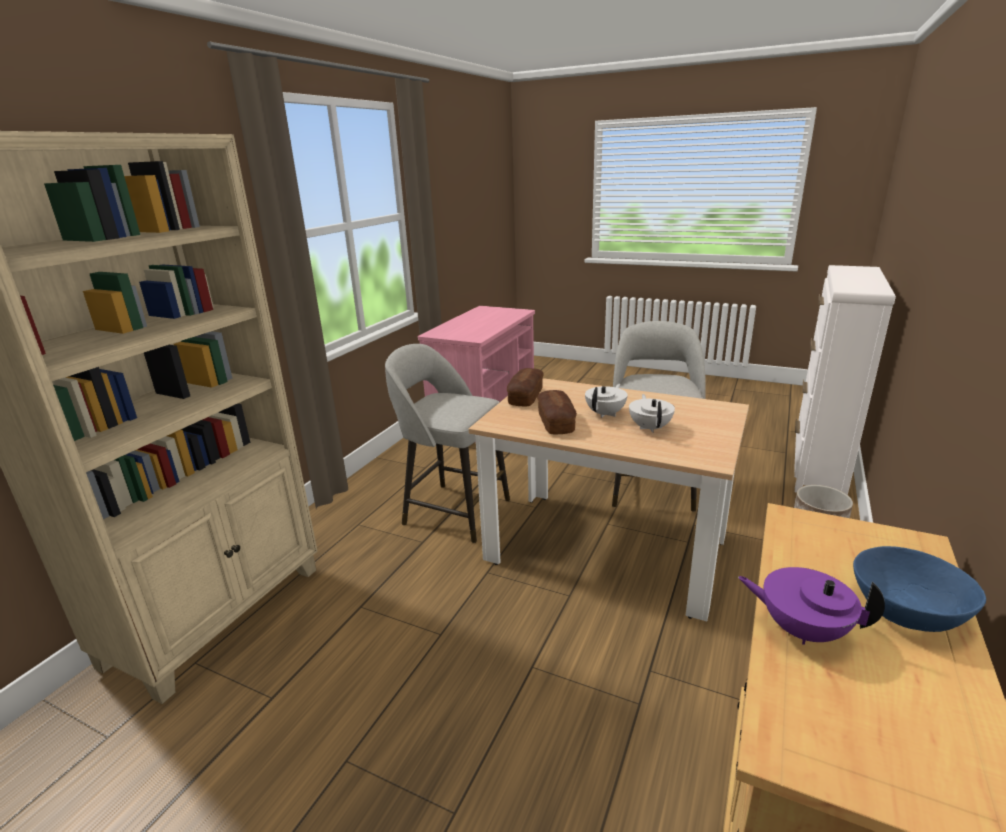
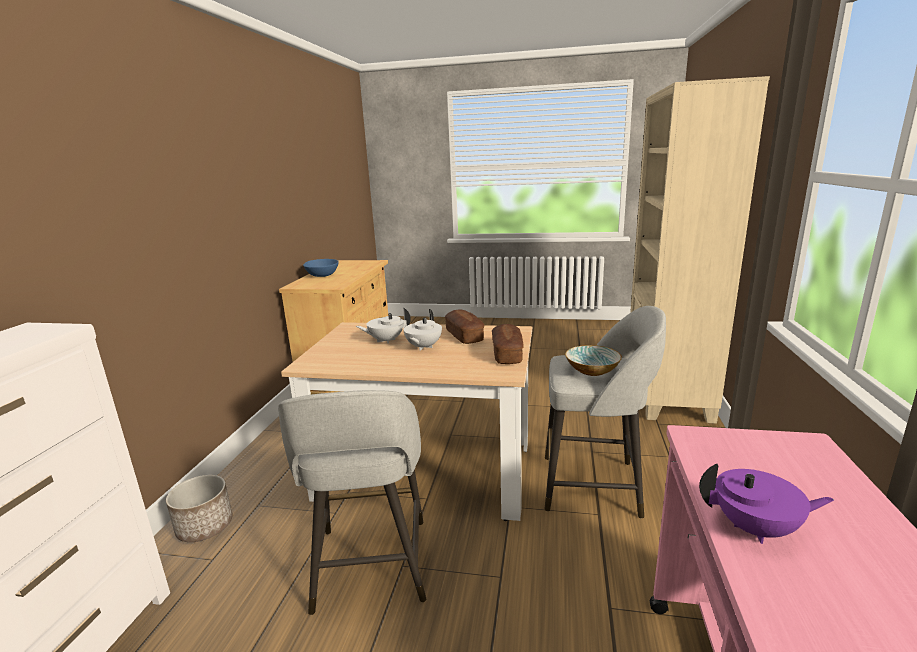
camera: 165 degrees right, 5 degrees down
white teapot [629,394,675,433] -> white teapot turned 90 degrees clockwise [356,307,411,344]
purple teapot [738,567,885,645] -> purple teapot moved to [699,464,834,544]
none -> bowl [565,345,622,376]

